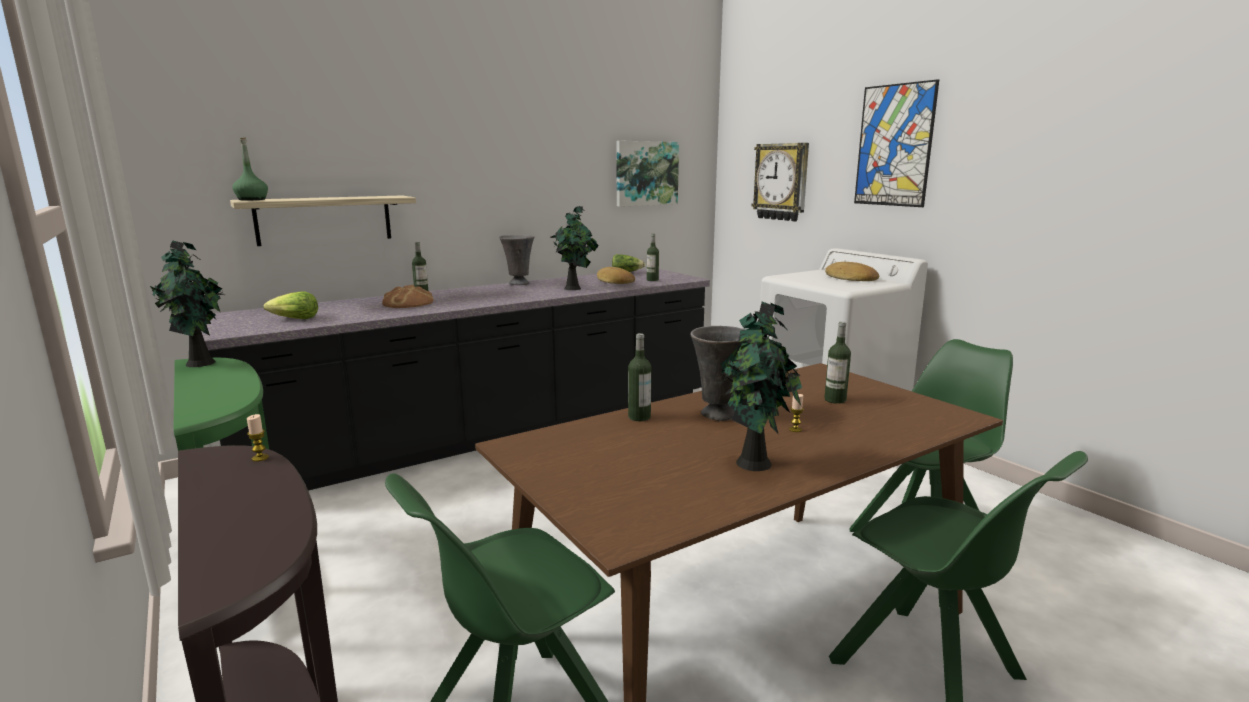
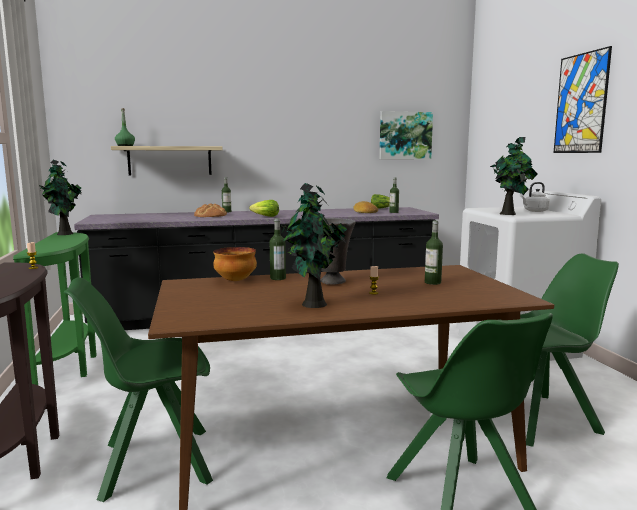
camera: 20 degrees right, 5 degrees down
lettuce [263,291,318,319] -> lettuce moved to [249,200,279,217]
grey vase [499,235,534,285] -> none
potted plant [550,206,599,290] -> potted plant moved to [490,137,537,215]
wall clock [751,143,809,221] -> none
bread [825,262,879,281] -> white kettle [521,182,550,212]
none -> bowl [213,247,257,281]

